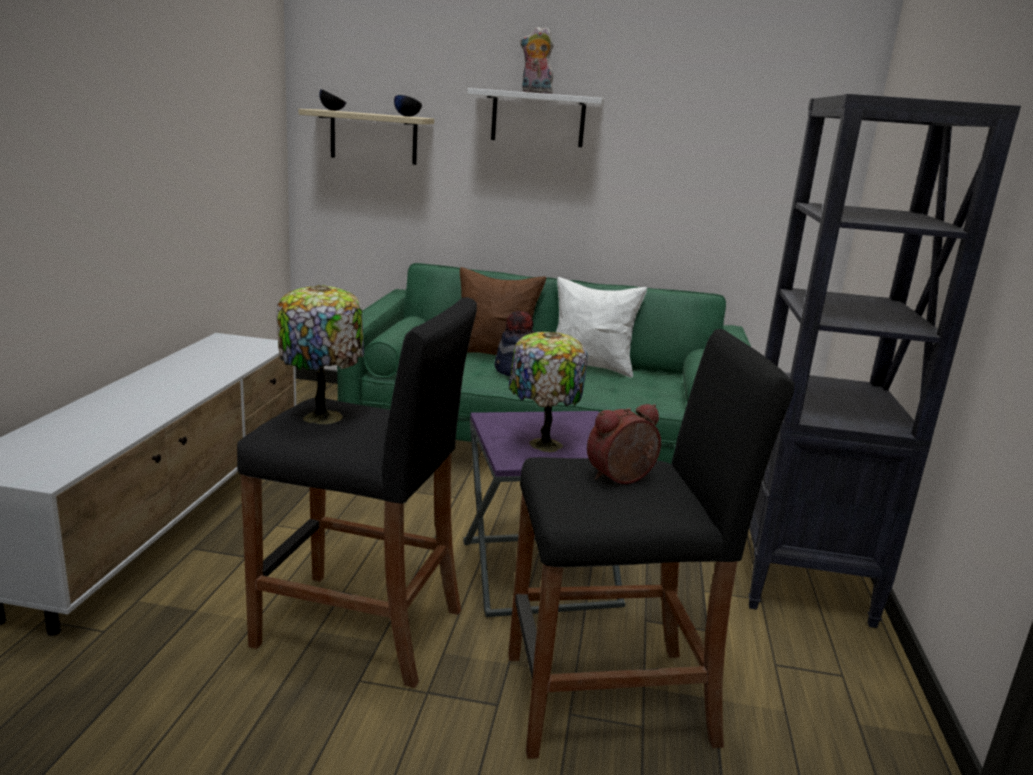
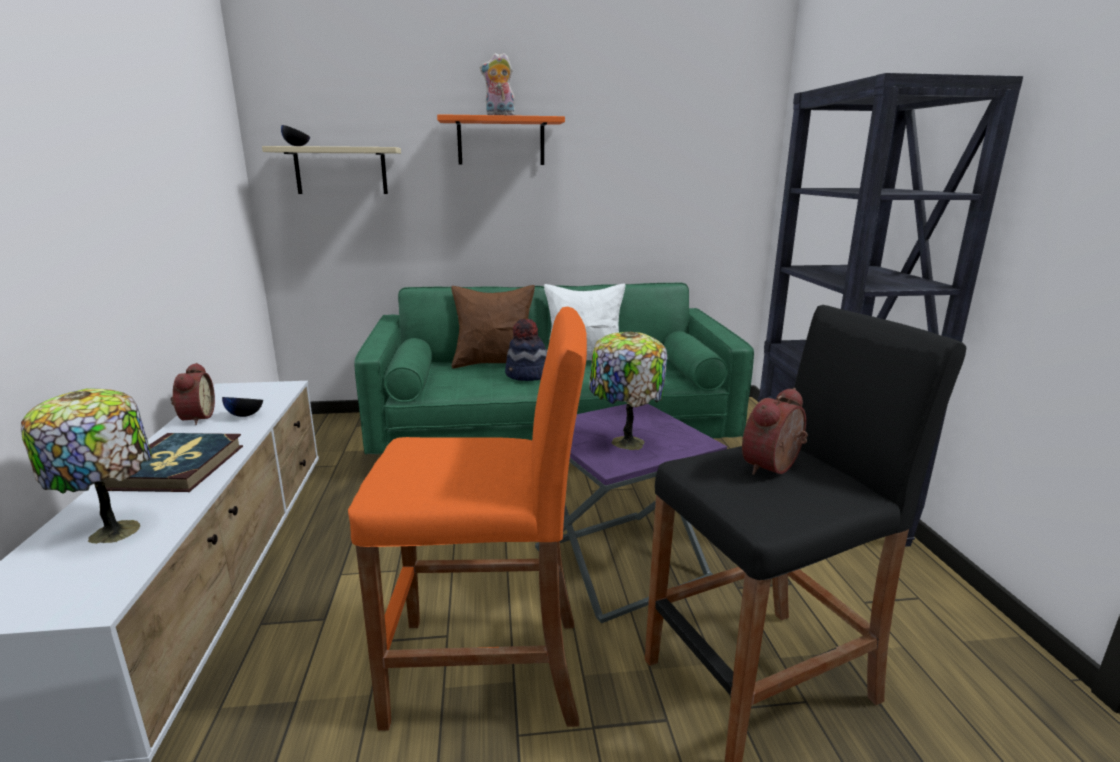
camera: 15 degrees left, 0 degrees up
black stool [237,297,477,688] -> orange stool [348,307,587,731]
table lamp [276,285,364,425] -> table lamp moved to [21,388,152,544]
black bowl [394,95,422,117] -> black bowl moved to [222,397,263,417]
white shelf [467,88,605,147] -> orange shelf [437,114,565,165]
none -> book [104,433,243,492]
none -> alarm clock [171,363,215,425]

